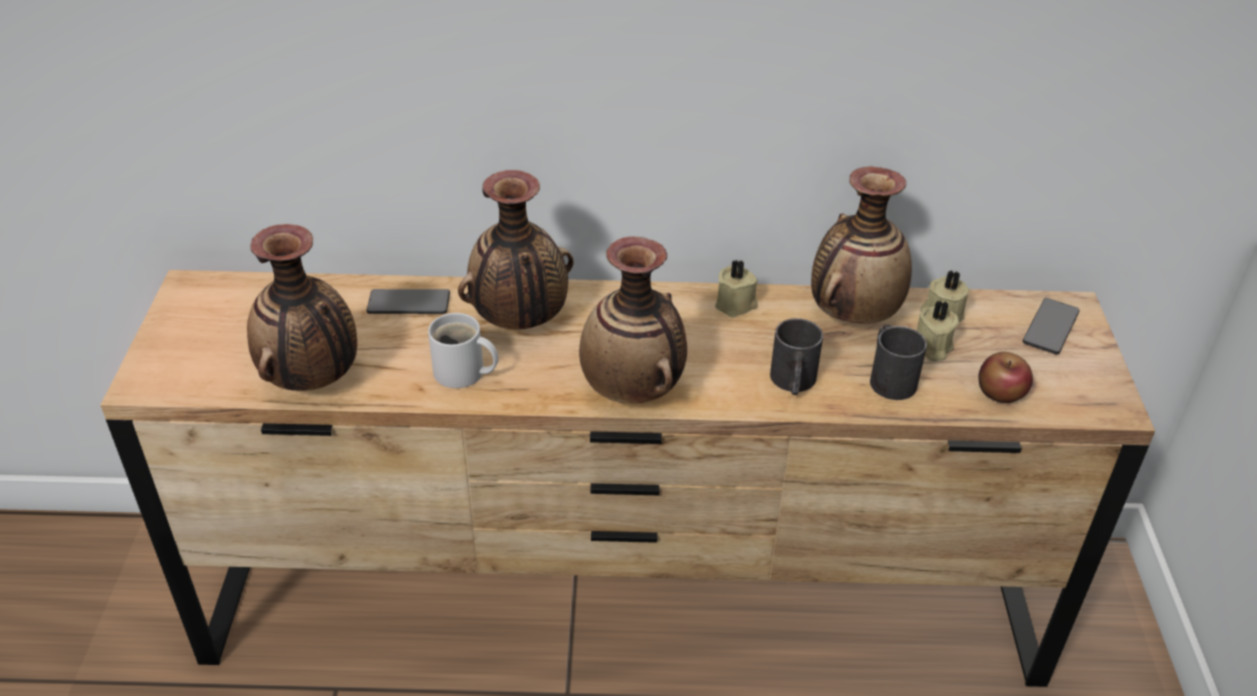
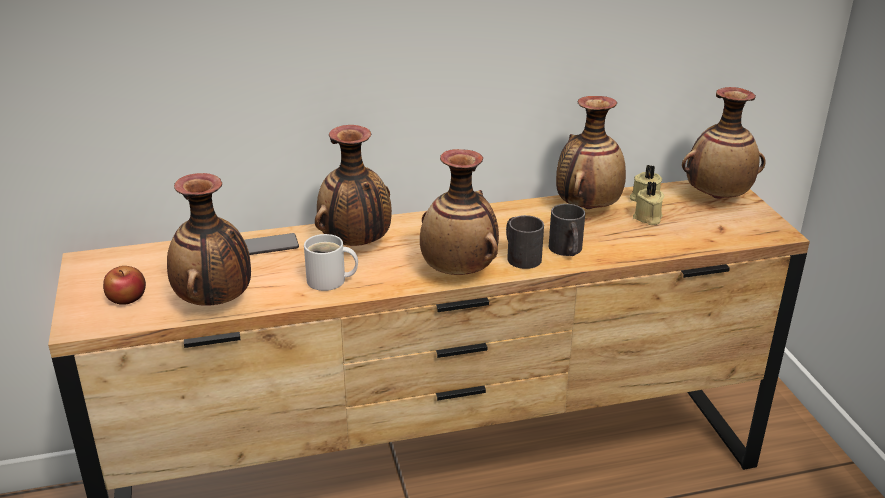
camera: 15 degrees left, 10 degrees down
beige candle [715,259,758,317] -> none
black mug [870,325,927,400] -> black mug moved to [506,215,544,269]
apple [979,352,1033,403] -> apple moved to [103,266,146,305]
phone [1022,298,1080,354] -> vase [682,87,766,199]

